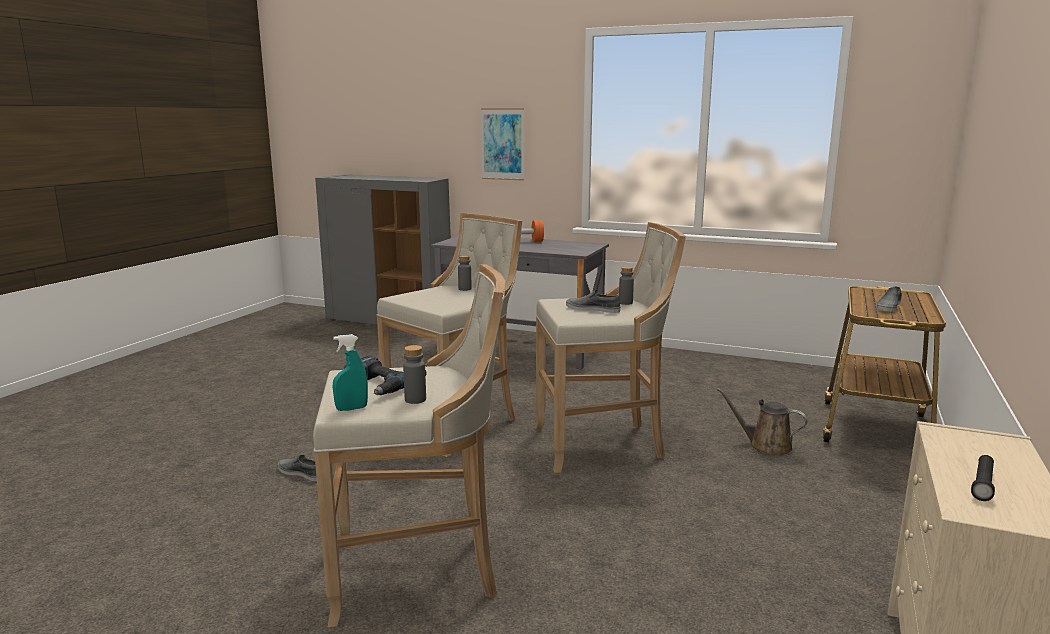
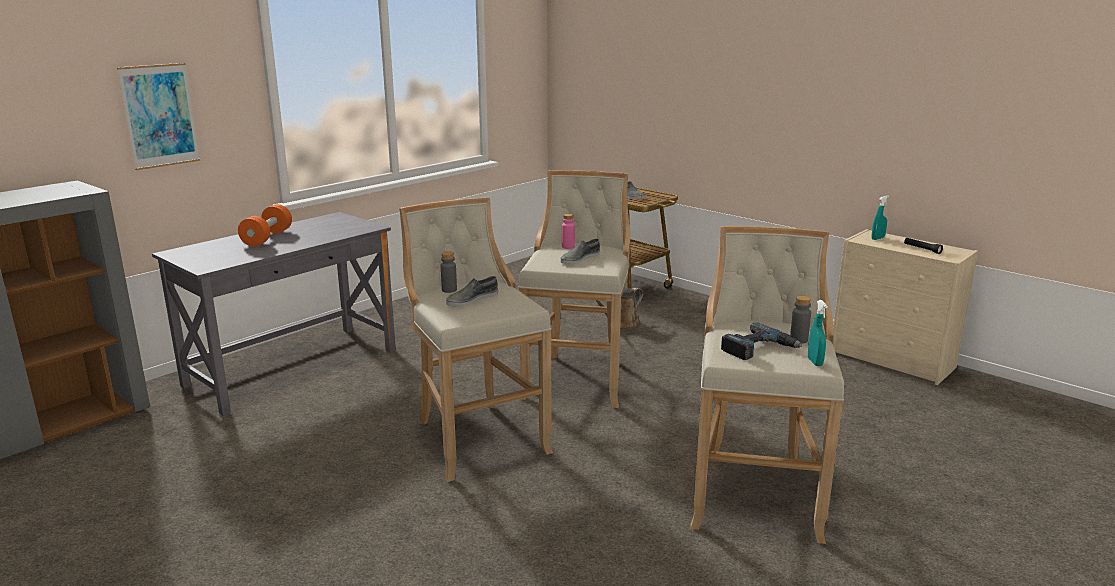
camera: 70 degrees left, 5 degrees up
grey shoe [278,455,317,481] -> grey shoe moved to [447,276,498,306]
grey bottle [619,266,634,305] -> pink bottle [562,213,575,249]
none -> turquoise spray bottle [872,196,889,240]

